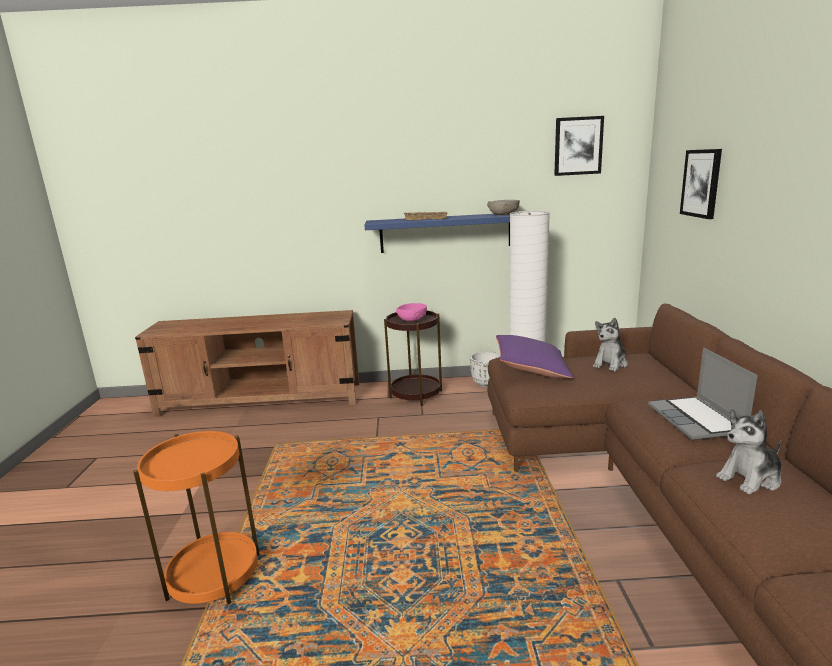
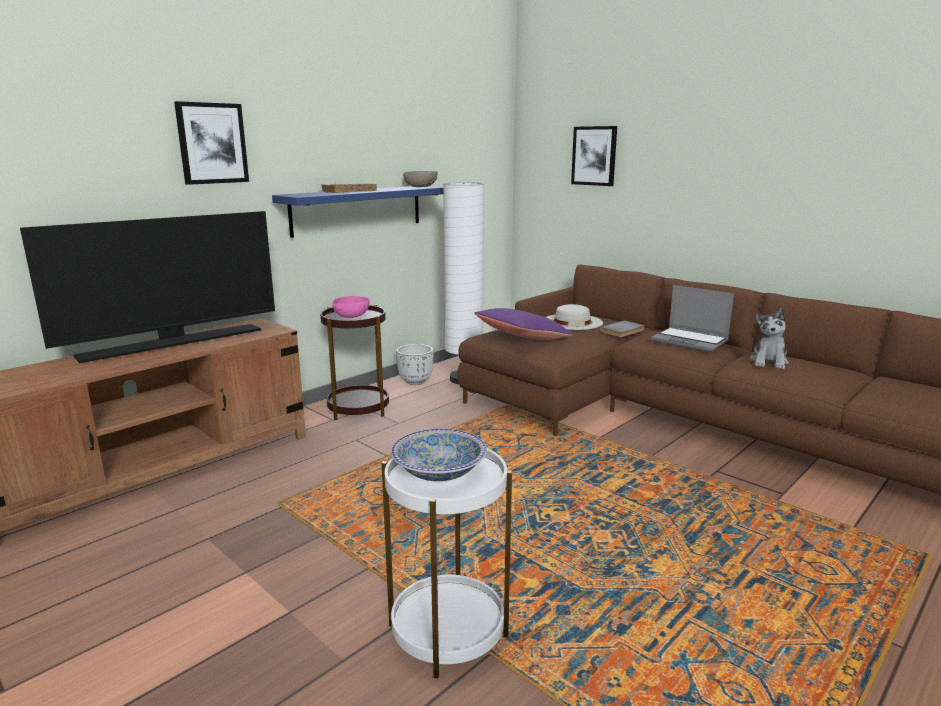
camera: 45 degrees left, 0 degrees up
orange side table [133,431,260,604] -> white side table [381,448,512,678]
picture [554,116,604,176] -> picture moved to [174,101,249,185]
plush toy [593,318,628,372] -> white hat [546,304,603,330]
none -> television [20,211,275,363]
none -> bowl [391,429,487,481]
none -> grey book [600,320,645,337]

